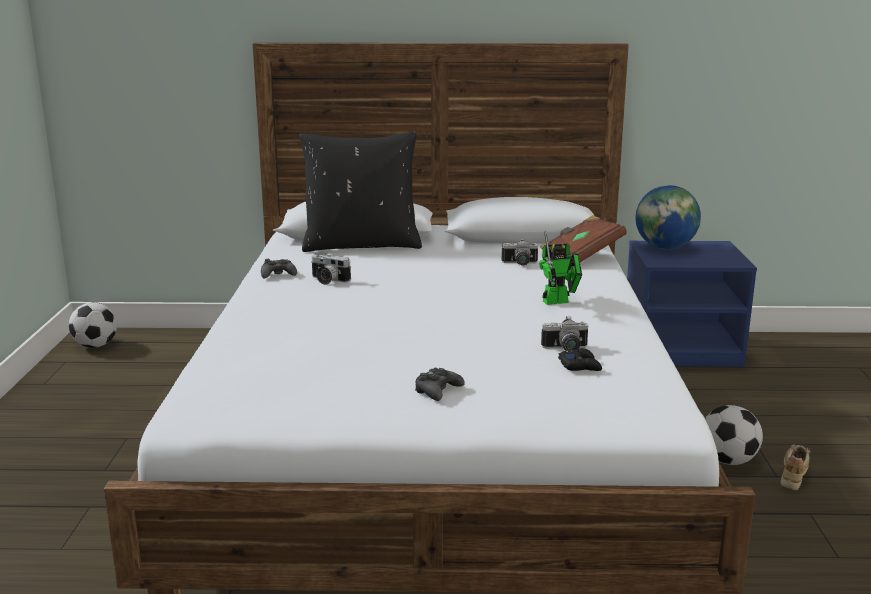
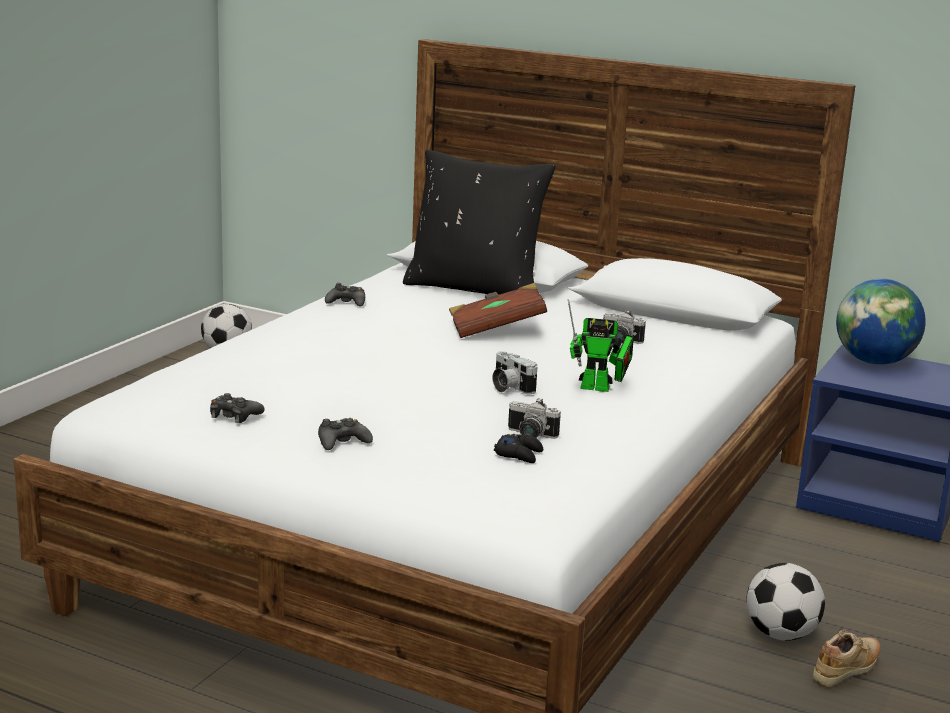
camera: 25 degrees right, 0 degrees up
camera [311,255,351,285] -> camera moved to [492,351,537,394]
brown book [540,215,627,262] -> brown book moved to [449,283,547,338]
none -> black game controller [210,393,264,423]

